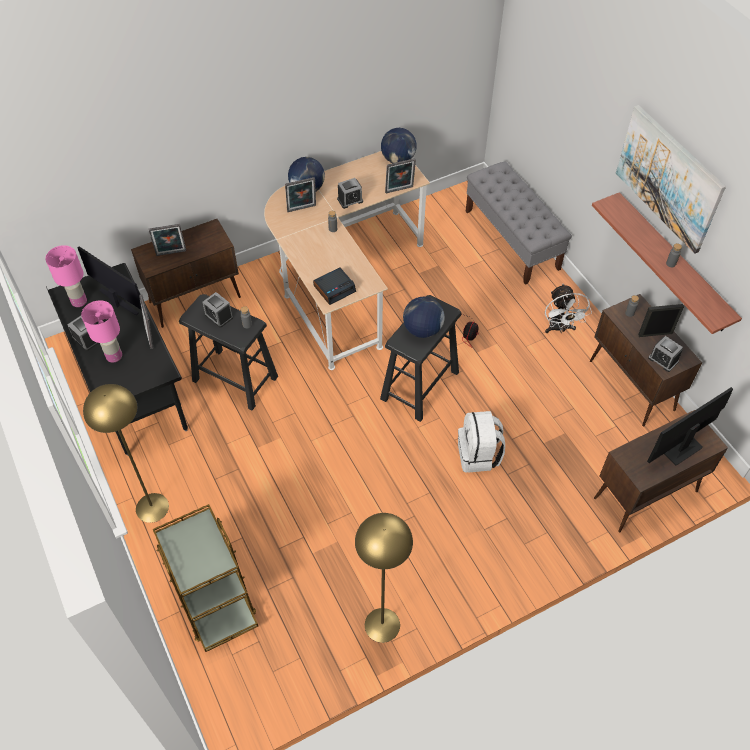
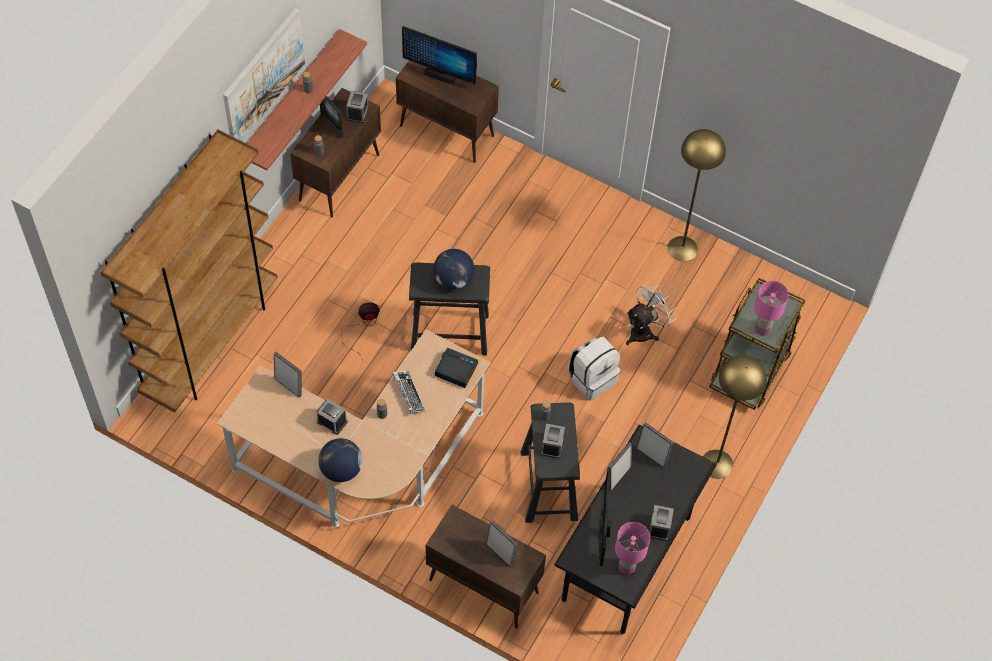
camera: 125 degrees left, 5 degrees up
pink table lamp [81,300,122,363] -> pink table lamp moved to [754,281,789,336]
picture frame [285,177,316,212] -> picture frame moved to [636,422,674,468]
globe [381,128,417,163] -> none
white backpack [458,411,505,473] -> white backpack moved to [568,337,620,401]
grey bench [466,161,572,285] -> brown bookcase [100,129,278,413]
white fan [545,283,592,333] -> white fan moved to [626,281,677,345]
none -> keyboard [393,370,426,414]

